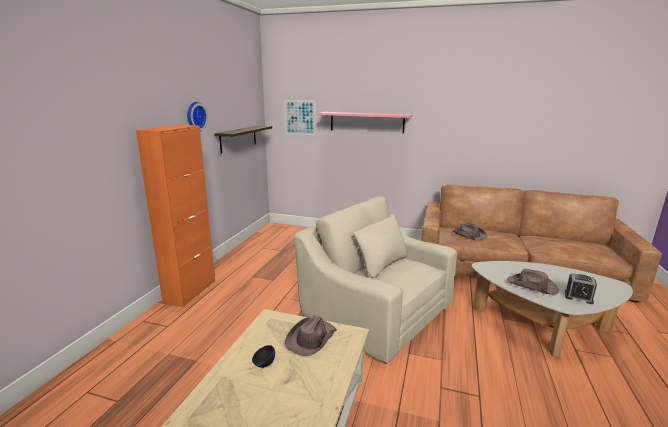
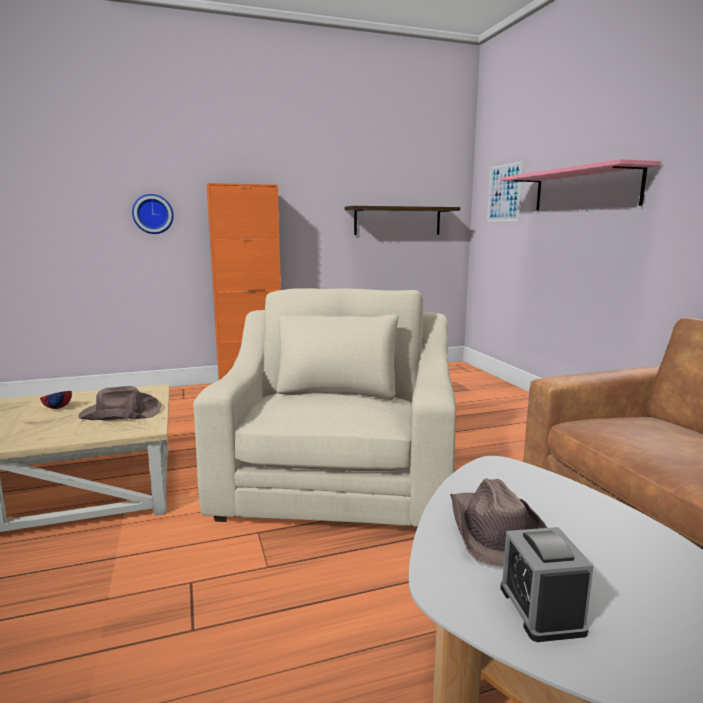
camera: 55 degrees right, 5 degrees down
wall clock [187,102,208,131] -> wall clock moved to [132,194,174,234]
black bowl [252,345,275,368] -> red bowl [40,391,72,409]
brown hat [452,222,488,241] -> none

